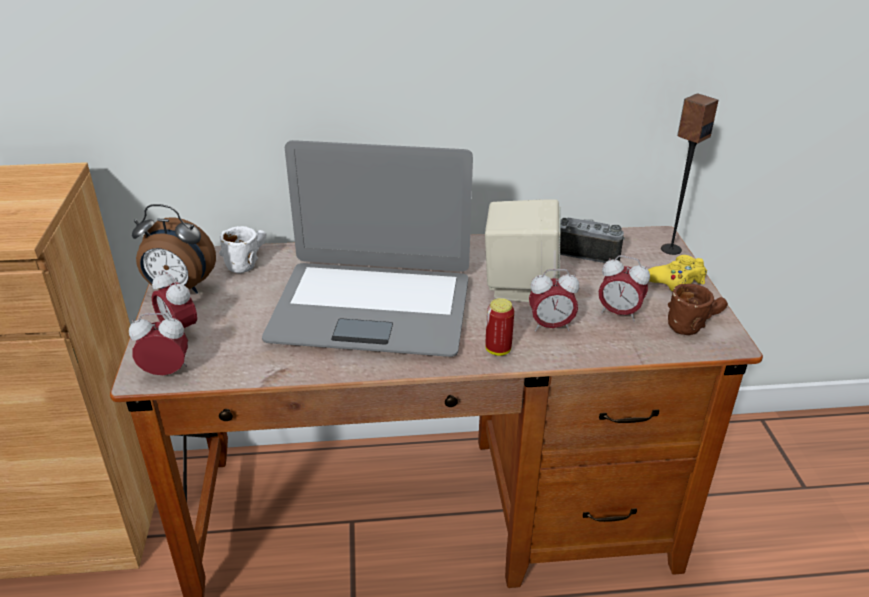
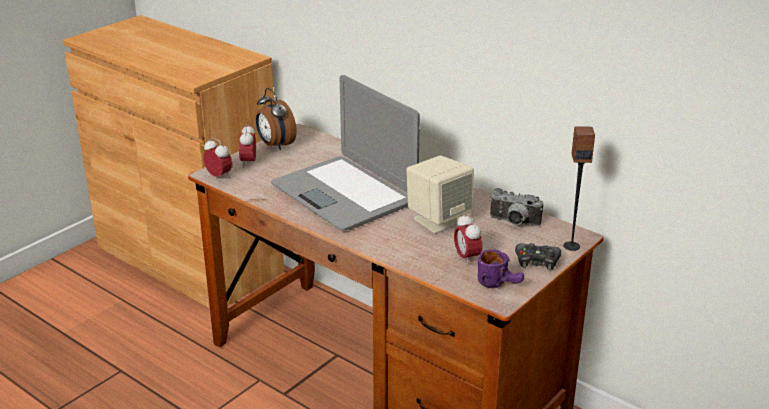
camera: 45 degrees right, 5 degrees down
white mug [219,226,266,273] -> none
can [485,298,514,356] -> none
alarm clock [529,269,579,332] -> none
camera [560,218,625,263] -> camera turned 135 degrees clockwise [490,188,543,226]
yellow game controller [648,255,707,292] -> black game controller [515,243,561,271]
brown mug [668,284,728,335] -> purple mug [478,250,524,288]

